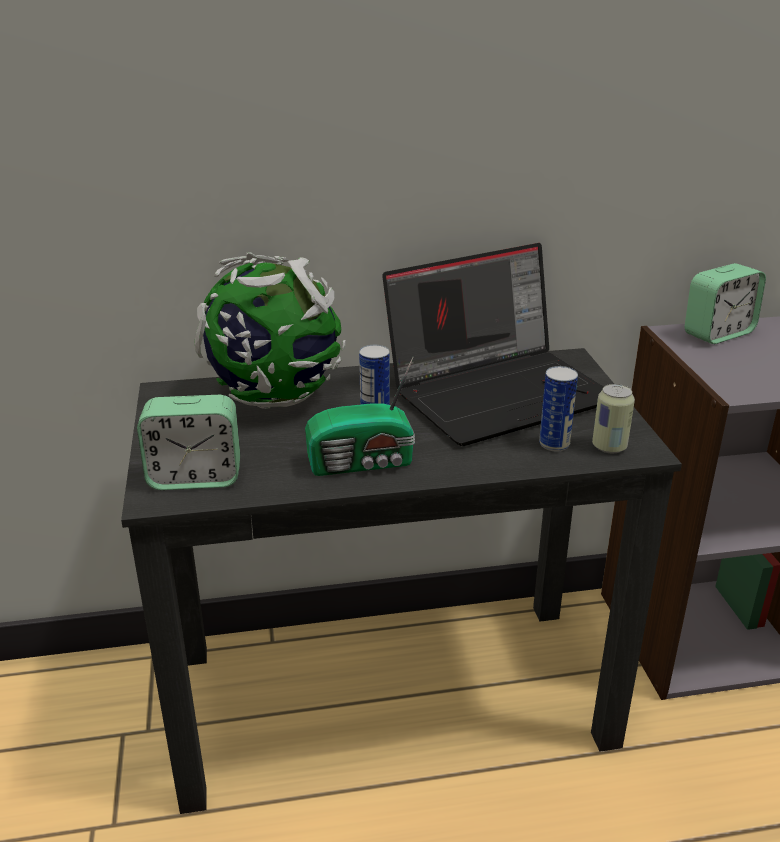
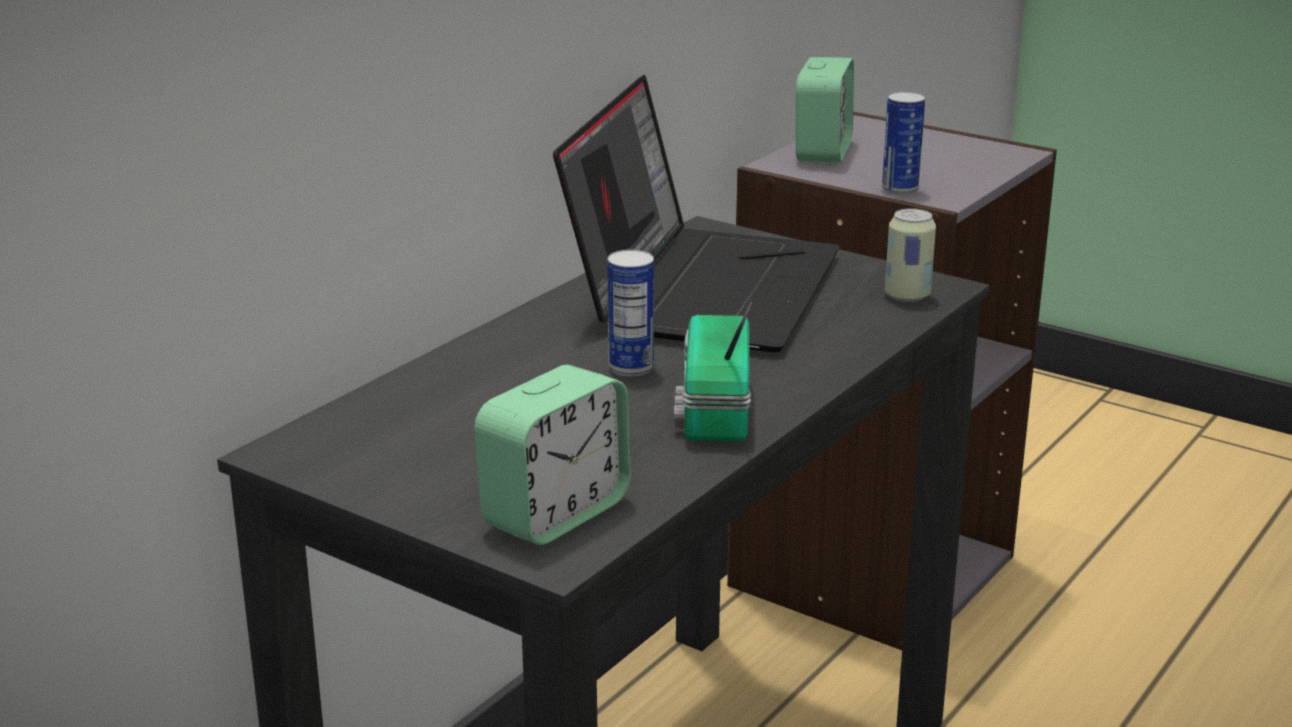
camera: 45 degrees left, 5 degrees down
globe [195,252,346,409] -> none
radio [305,357,415,476] -> radio turned 150 degrees clockwise [674,302,752,442]
can [539,366,578,451] -> can moved to [882,91,925,195]

